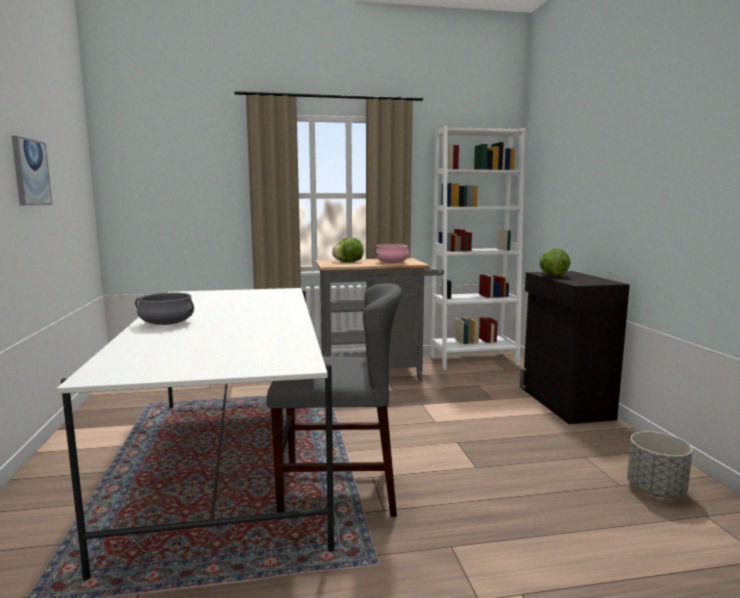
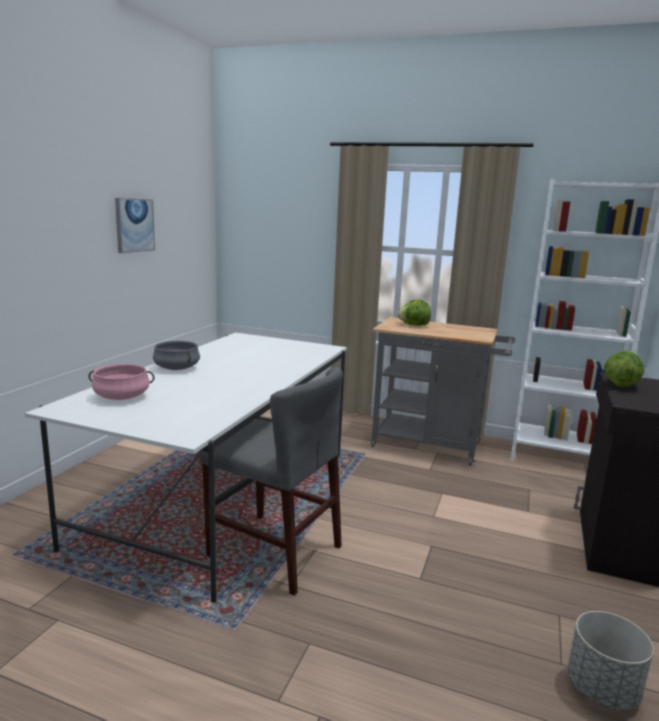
camera: 30 degrees right, 5 degrees up
pink cooking pot [375,244,409,263] -> pink cooking pot moved to [88,364,154,400]

